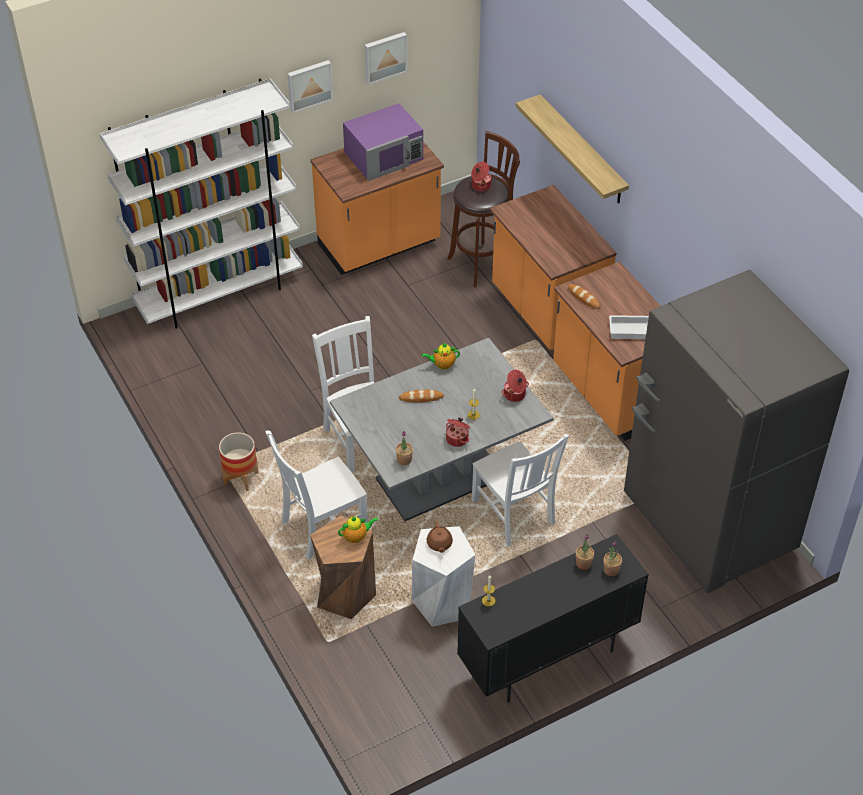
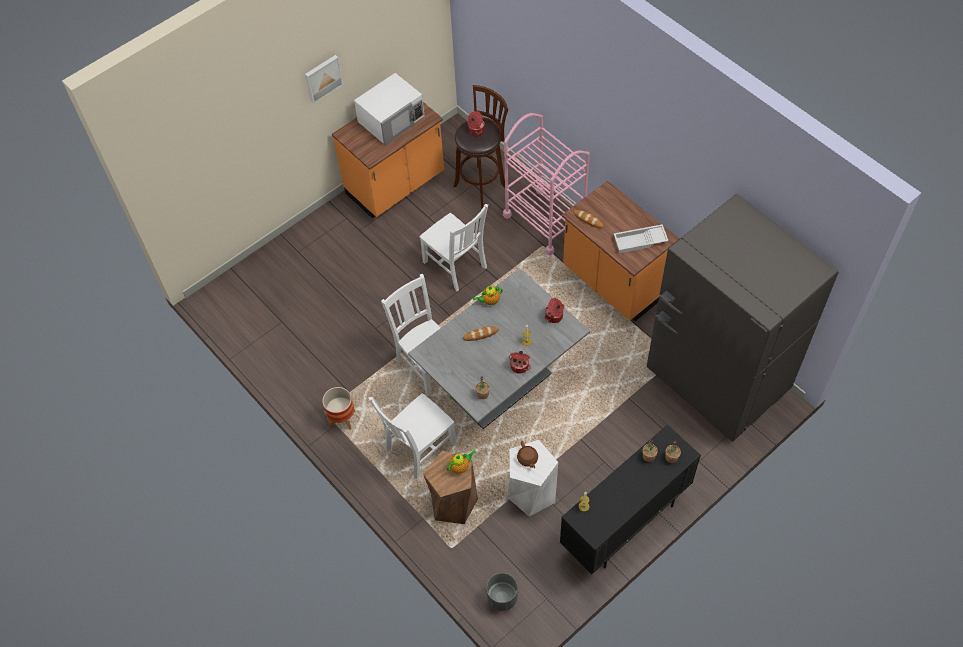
camera: 10 degrees left, 10 degrees up
white bookcase [100,78,303,329] -> none
purple microwave [343,103,423,181] -> white microwave [354,73,424,145]
picture [365,32,408,84] -> none
white chair [472,434,569,546] -> white chair moved to [419,204,488,291]
orange counter [490,185,617,350] -> pink cart [503,113,590,255]
shelf [516,94,629,203] -> none
none -> grey planter [487,573,518,611]

